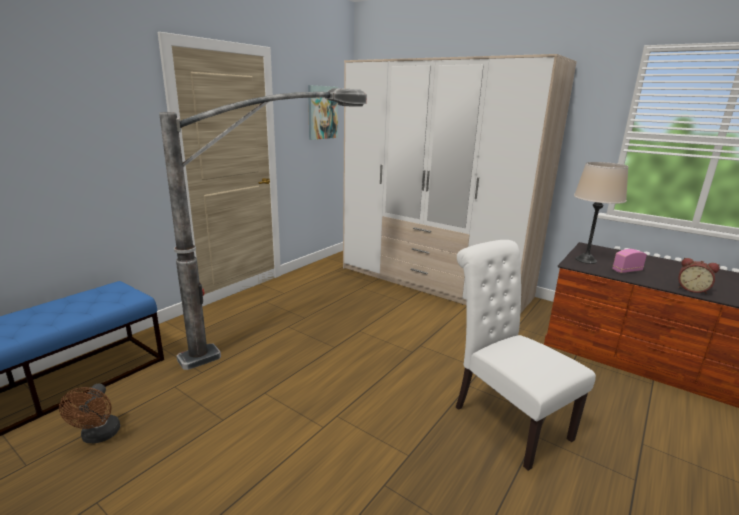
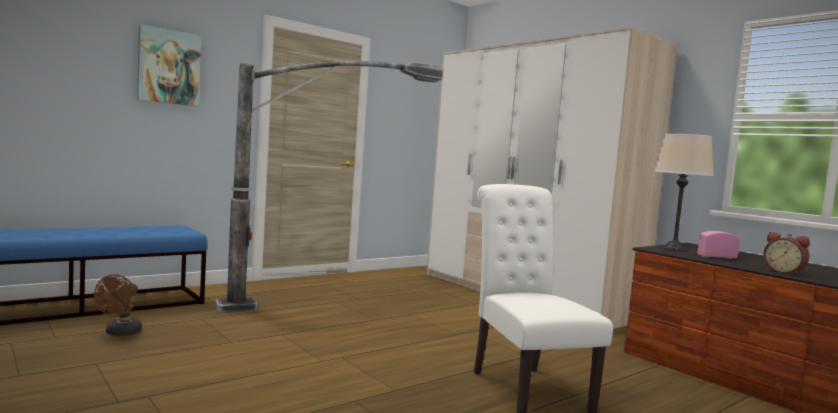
camera: 15 degrees right, 15 degrees down
picture [308,85,338,140] -> picture moved to [137,24,201,106]

